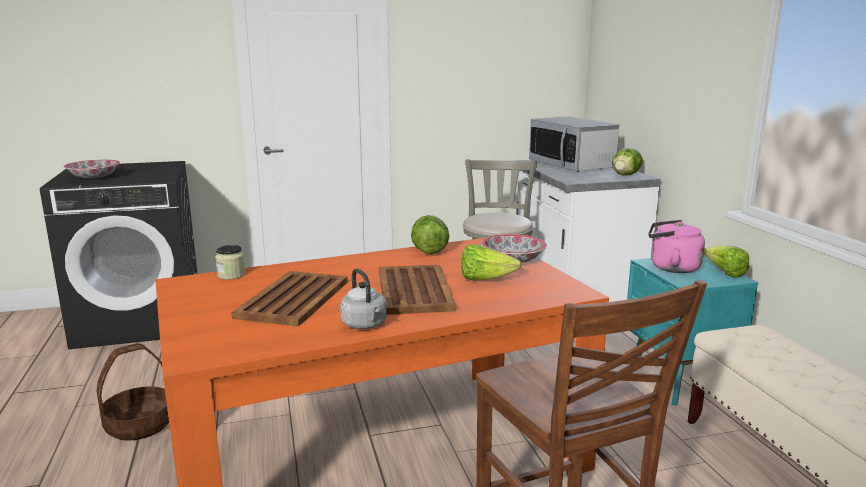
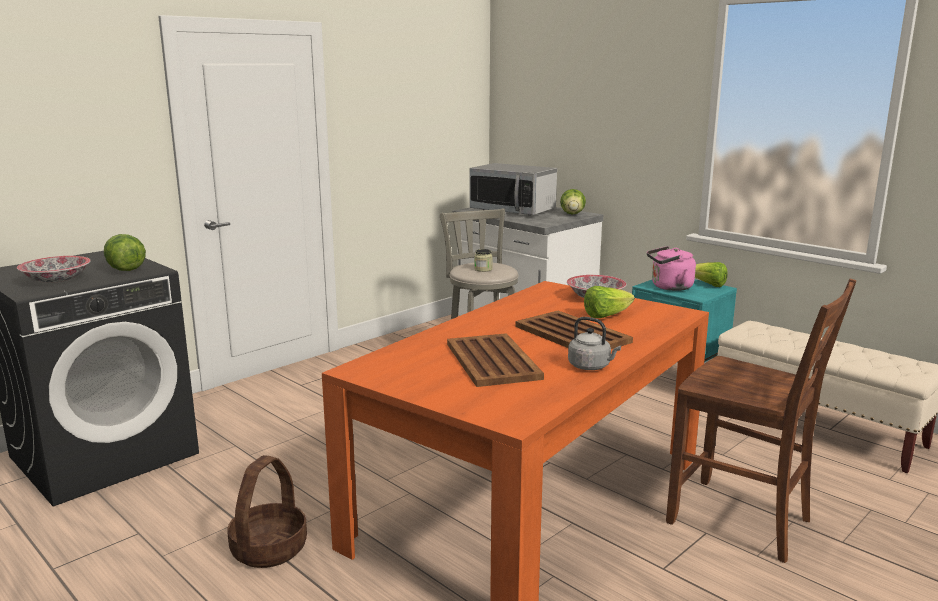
camera: 30 degrees left, 0 degrees up
jar [215,245,245,280] -> jar moved to [474,249,493,272]
lettuce [411,215,449,254] -> lettuce moved to [104,234,146,271]

